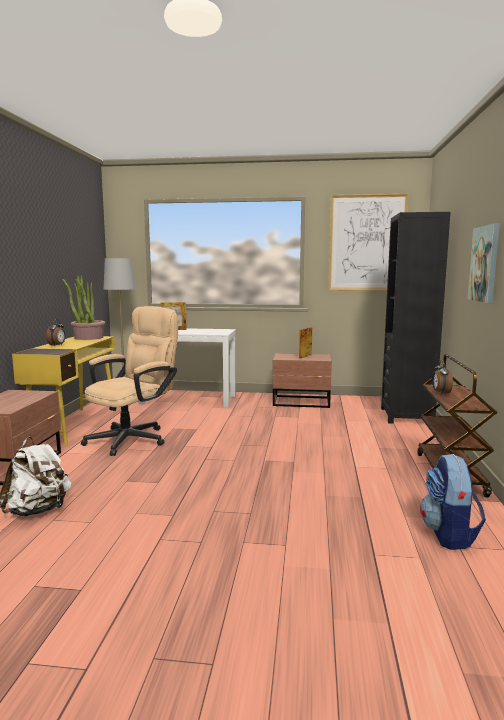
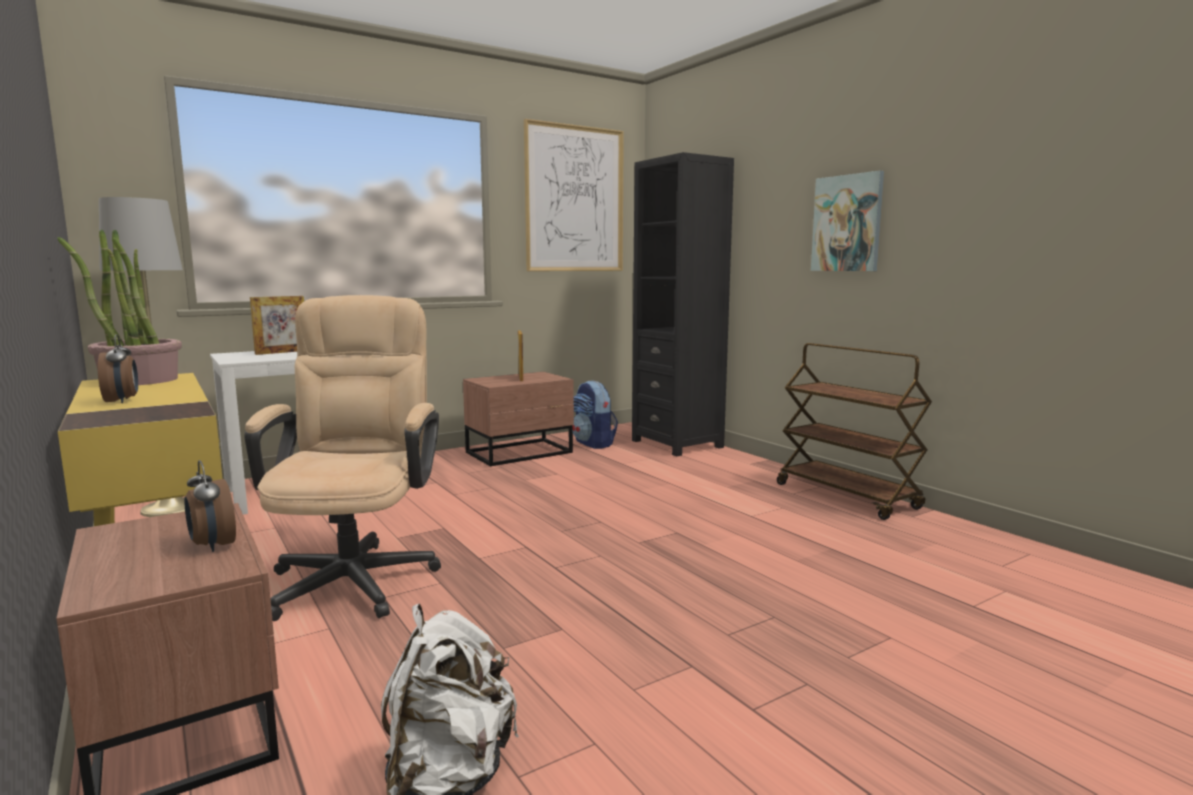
camera: 40 degrees left, 0 degrees up
backpack [420,454,486,550] -> backpack moved to [573,381,618,449]
alarm clock [432,360,453,395] -> alarm clock moved to [184,460,236,552]

